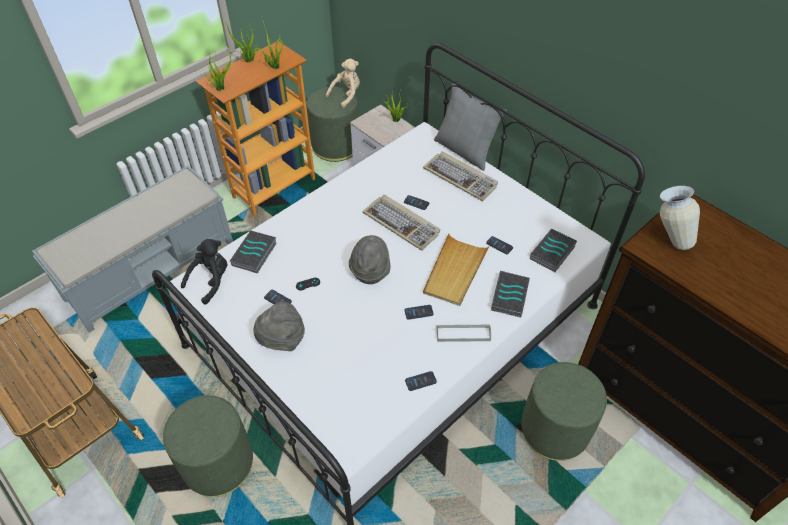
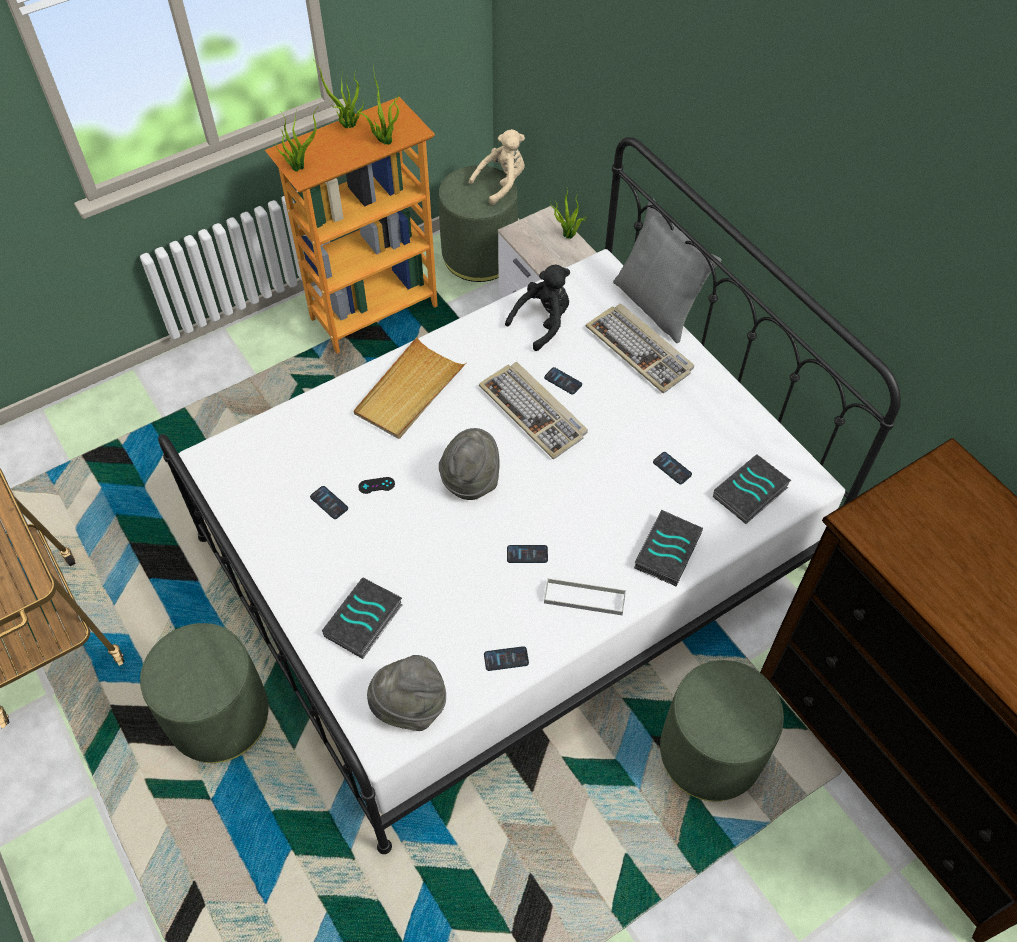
camera: 10 degrees right, 5 degrees up
grey bench [32,166,233,333] -> none
black plush toy [181,239,227,304] -> black plush toy moved to [505,265,570,351]
book [230,230,277,274] -> book moved to [322,577,403,659]
grey hat [253,301,305,351] -> grey hat moved to [367,655,446,731]
beige tray [423,233,489,306] -> beige tray moved to [354,337,467,439]
vase [660,186,700,250] -> none

